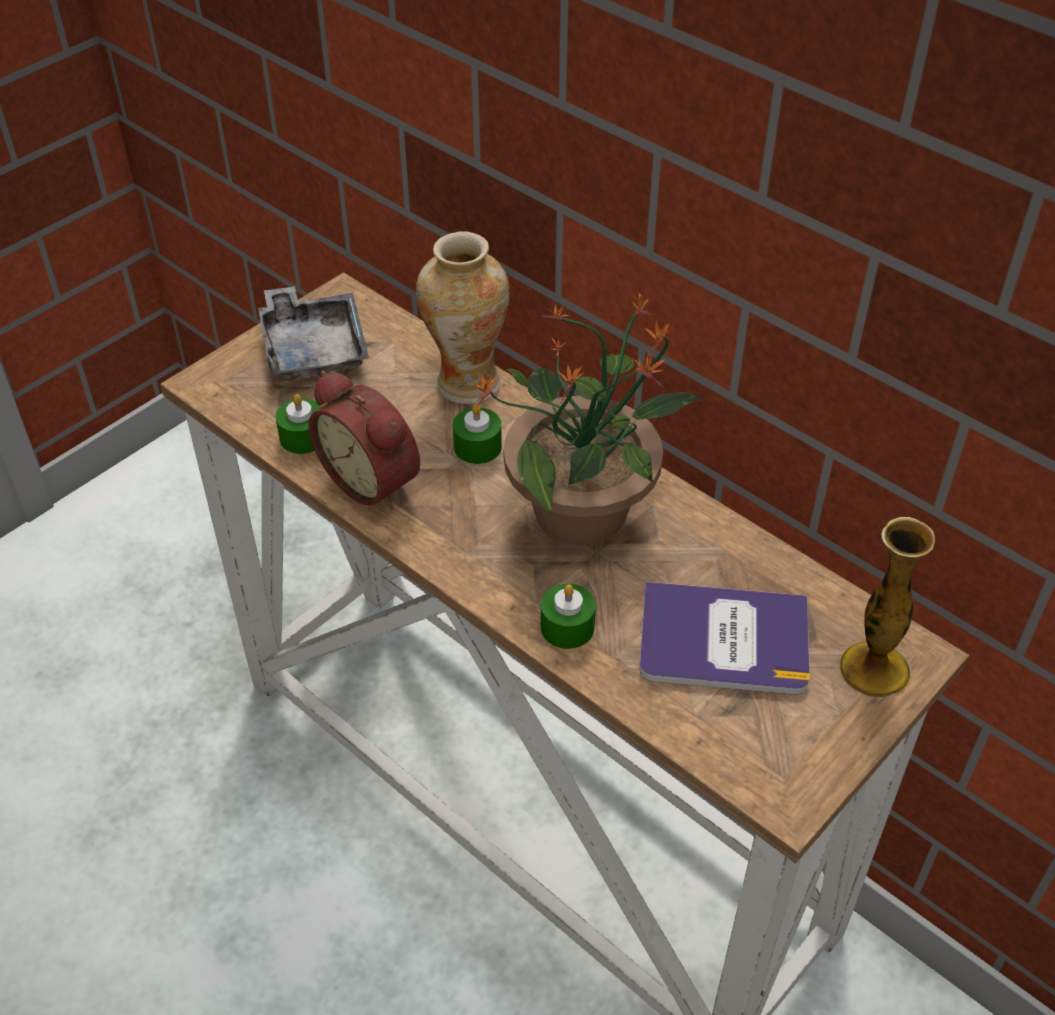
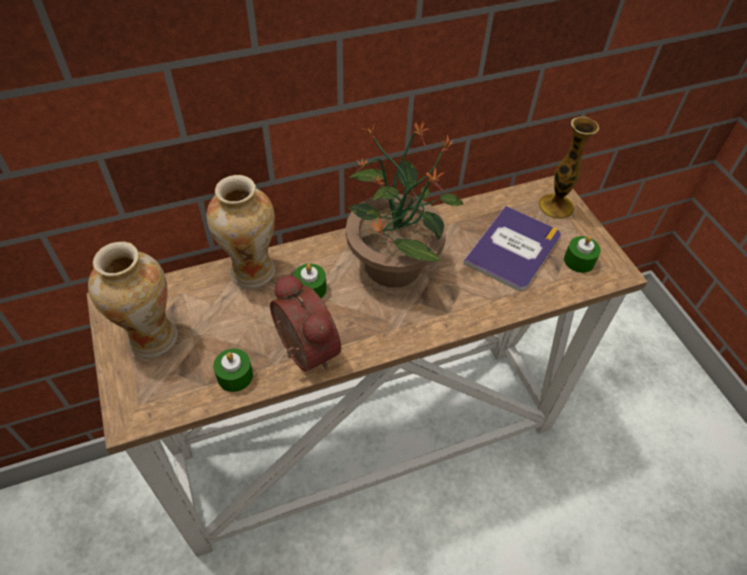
camera: 65 degrees left, 5 degrees up
grey tray [258,286,369,382] -> vase [88,241,177,358]
alarm clock [309,371,420,510] -> alarm clock turned 105 degrees counterclockwise [270,273,341,372]
green candle [541,584,596,649] -> green candle moved to [564,236,601,273]

